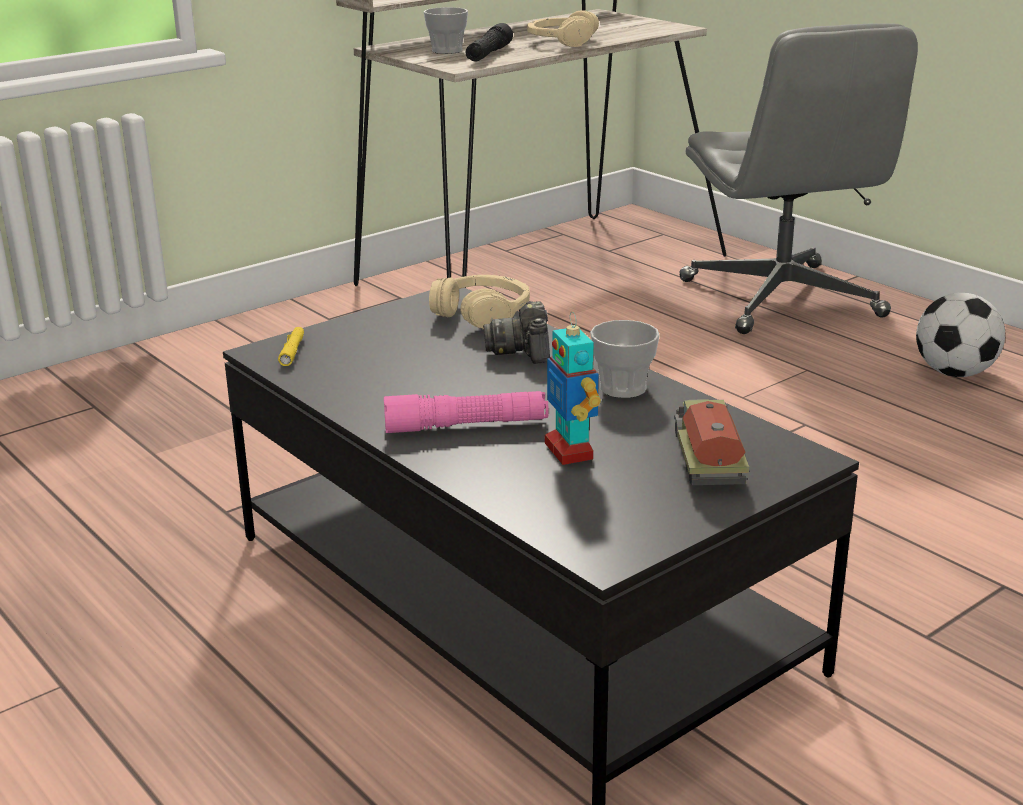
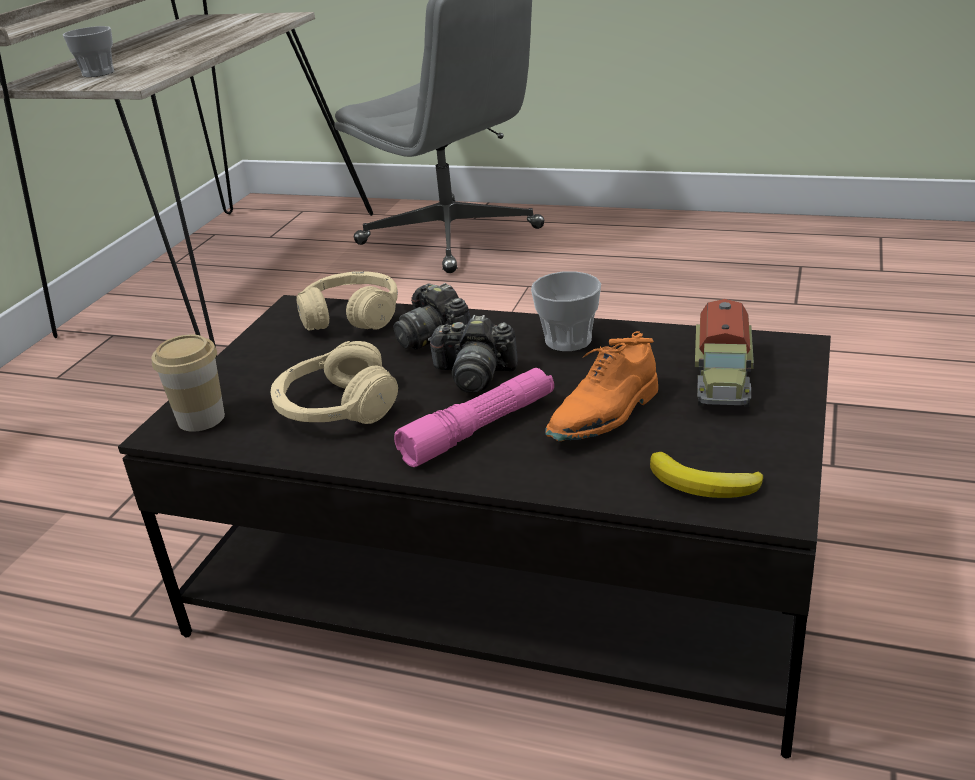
camera: 30 degrees left, 5 degrees up
yellow flashlight [278,327,304,366] -> cup [151,334,225,432]
black flashlight [465,23,513,62] -> none
beige headphones [527,10,599,47] -> beige headphones moved to [270,341,398,424]
toy robot [545,311,601,465] -> orange shoe [545,331,658,441]
toy truck [674,399,749,485] -> toy truck turned 135 degrees counterclockwise [695,299,754,407]
football [916,293,1005,377] -> none
none -> camera [428,315,518,393]
none -> banana [650,452,763,498]

